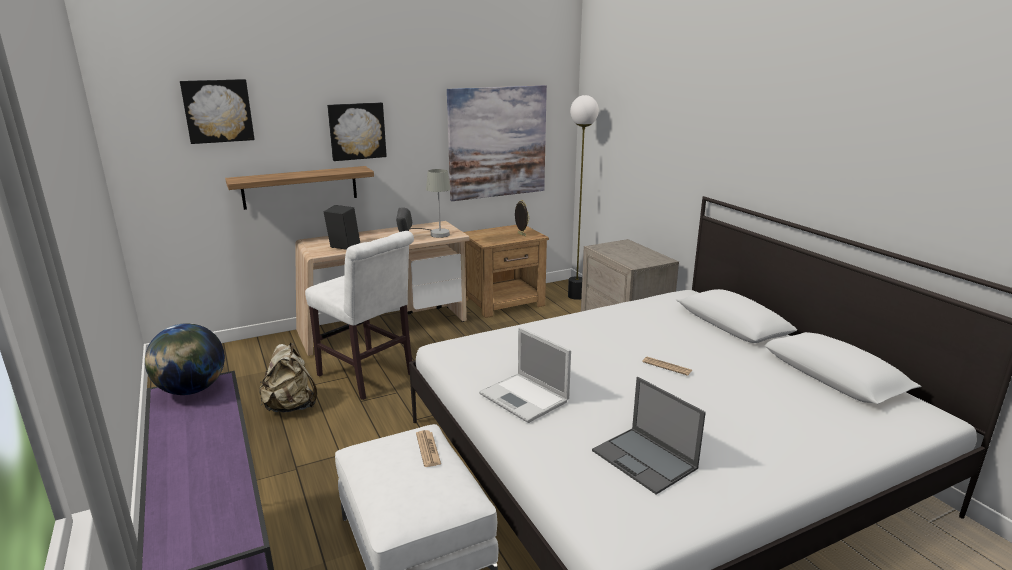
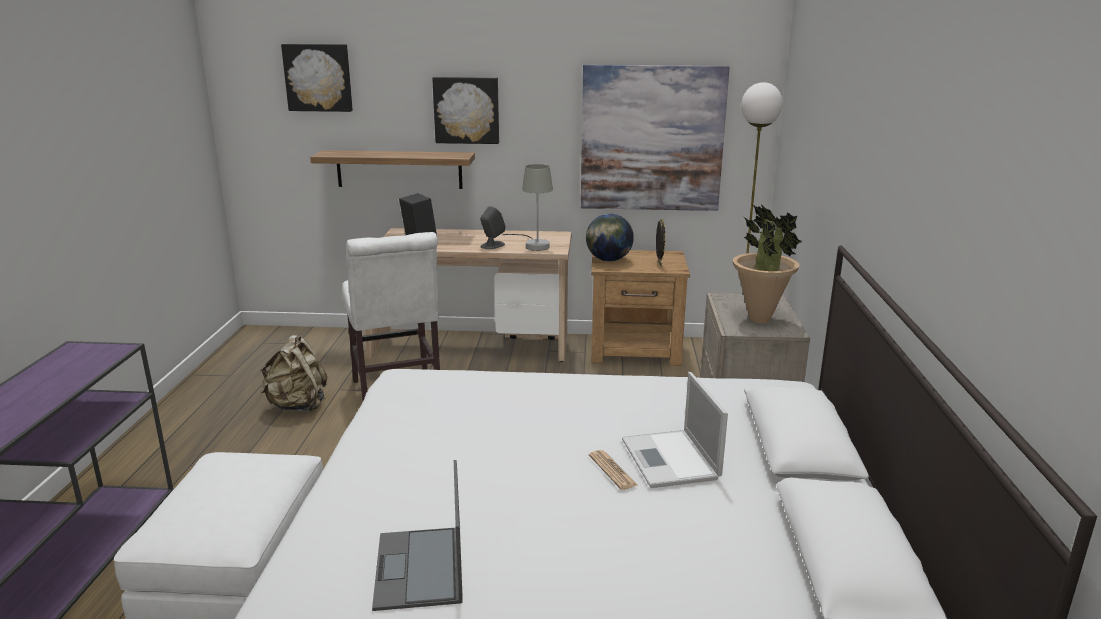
camera: 30 degrees right, 0 degrees up
globe [145,323,225,395] -> globe moved to [586,214,634,261]
newspaper [416,430,441,467] -> none
laptop [479,327,571,423] -> laptop moved to [622,372,728,488]
none -> potted plant [732,204,802,323]

